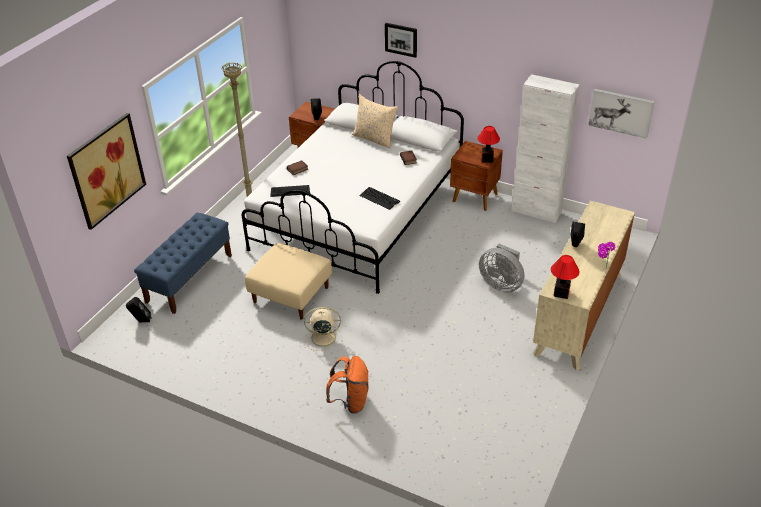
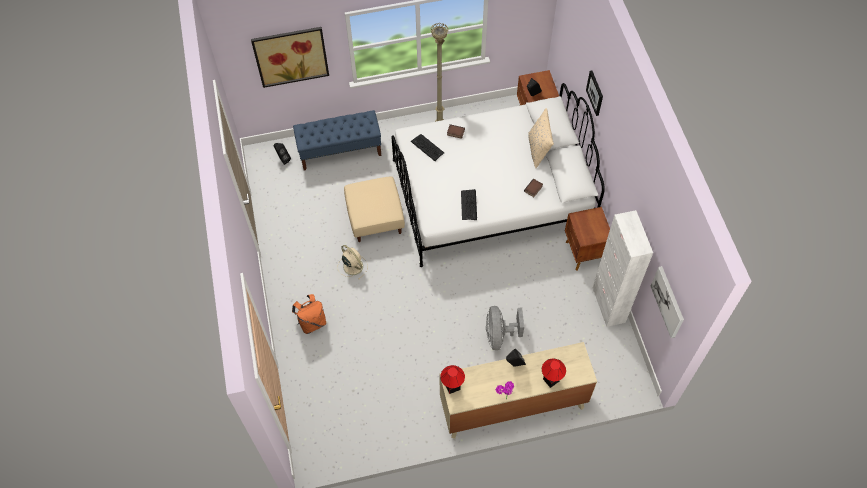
camera: 50 degrees right, 20 degrees up
table lamp [477,126,500,163] -> table lamp moved to [542,359,566,388]

